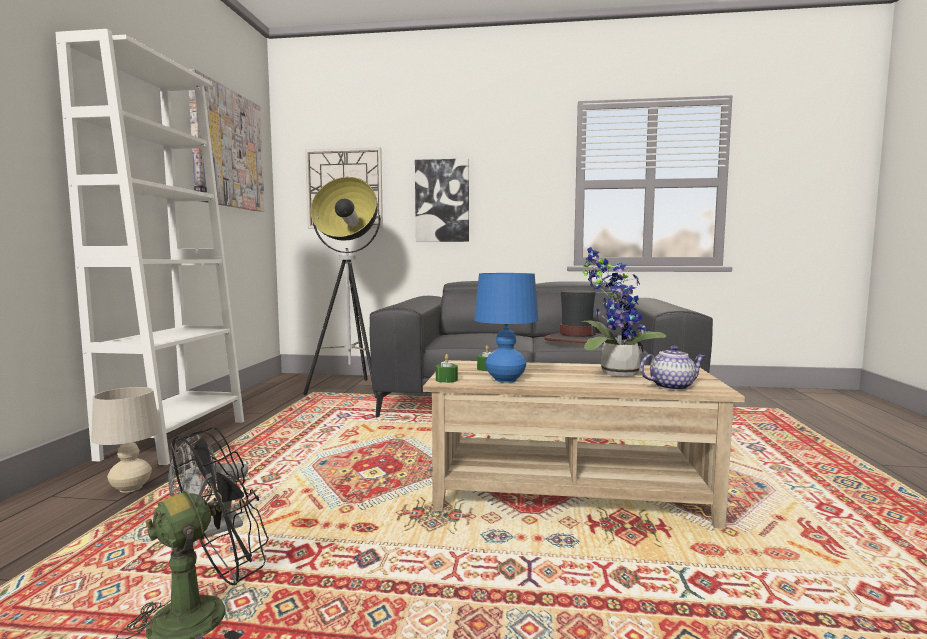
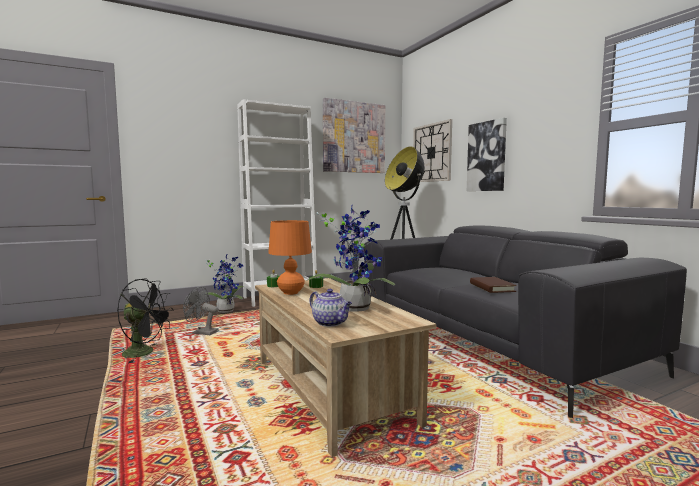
camera: 55 degrees right, 0 degrees up
beige table lamp [91,387,161,493] -> potted plant [205,255,244,313]
blue table lamp [474,273,538,383] -> orange table lamp [268,220,312,295]
hat [544,290,604,344] -> brown book [470,277,517,293]

